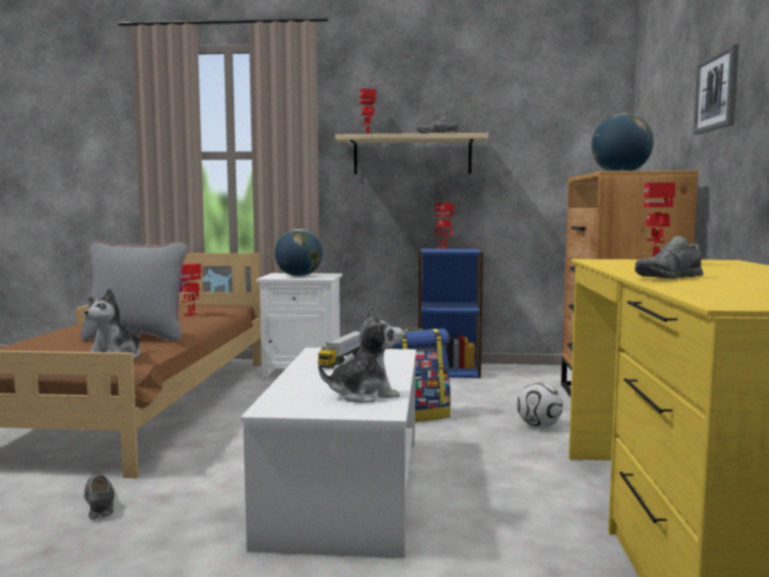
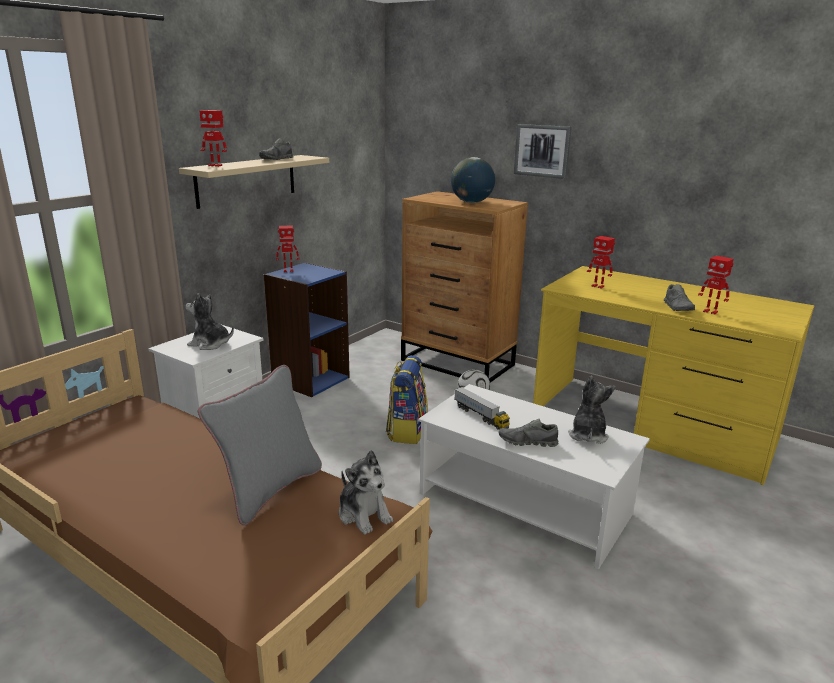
camera: 60 degrees left, 15 degrees up
grey shoe [84,475,115,519] -> grey shoe moved to [499,419,559,447]
toy robot [181,263,201,316] -> toy robot moved to [698,256,733,315]
globe [275,229,323,277] -> plush toy [185,293,234,350]

